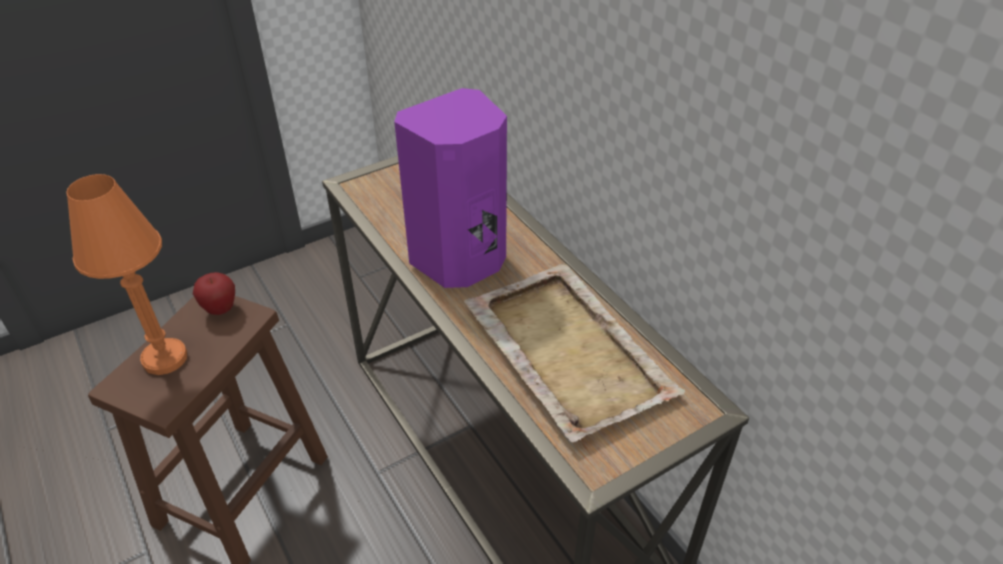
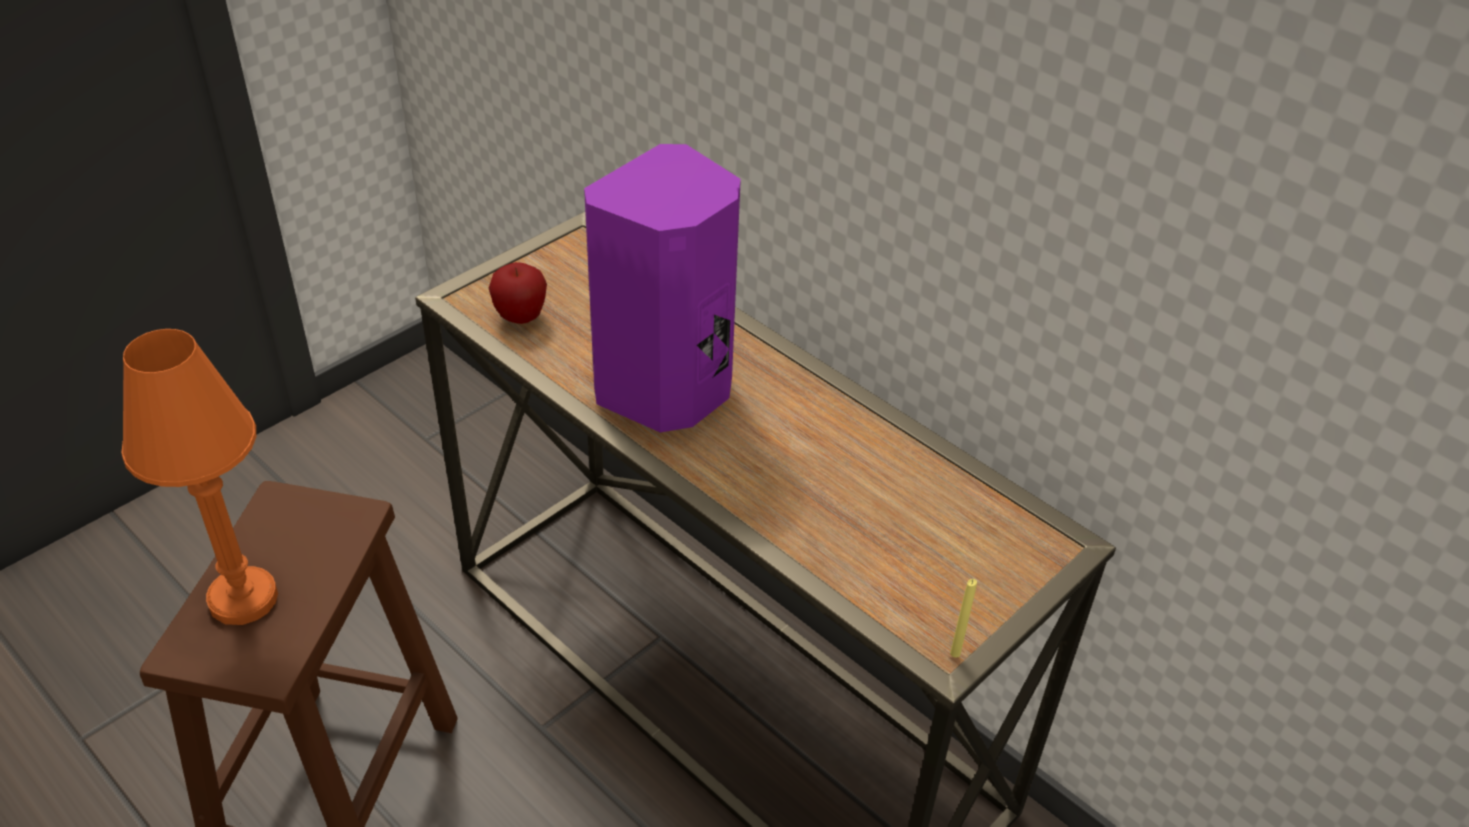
camera: 15 degrees left, 0 degrees up
apple [193,272,235,315] -> apple moved to [489,262,547,324]
beige tray [464,263,685,442] -> none
none -> yellow candle [950,579,977,658]

